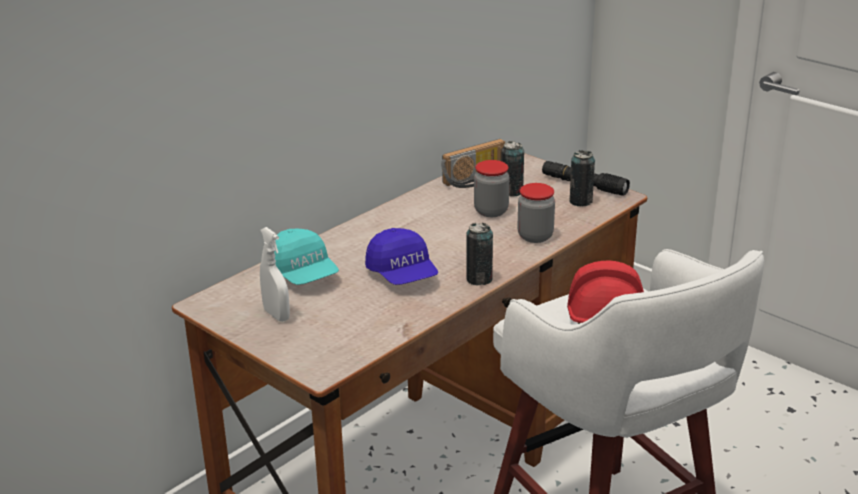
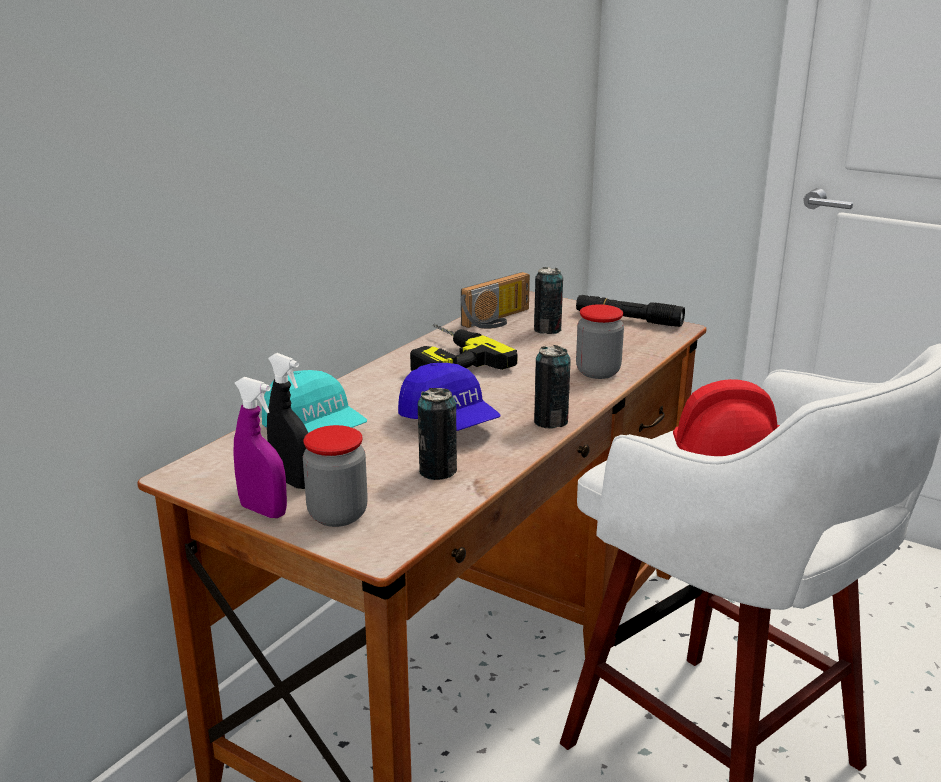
camera: 10 degrees left, 5 degrees down
white spray bottle [260,227,290,322] -> black spray bottle [267,353,308,489]
jar [474,160,509,217] -> jar moved to [303,425,368,527]
can [569,150,595,206] -> can moved to [418,388,457,480]
none -> purple spray bottle [234,377,287,518]
none -> power drill [410,323,518,371]

